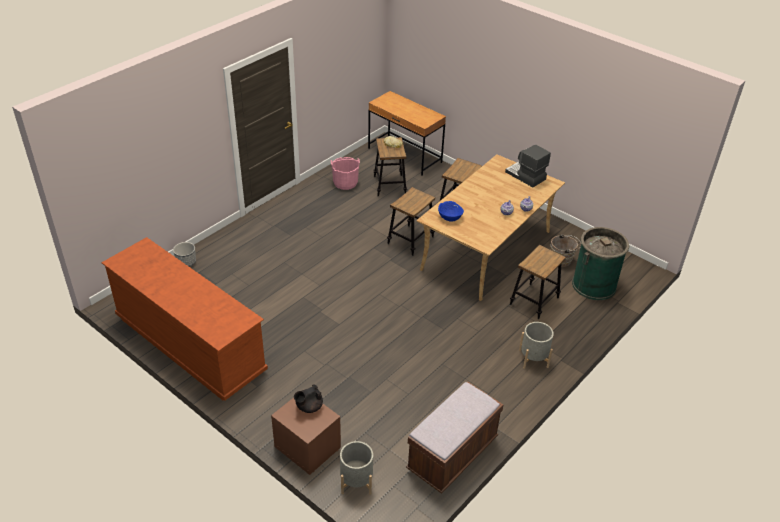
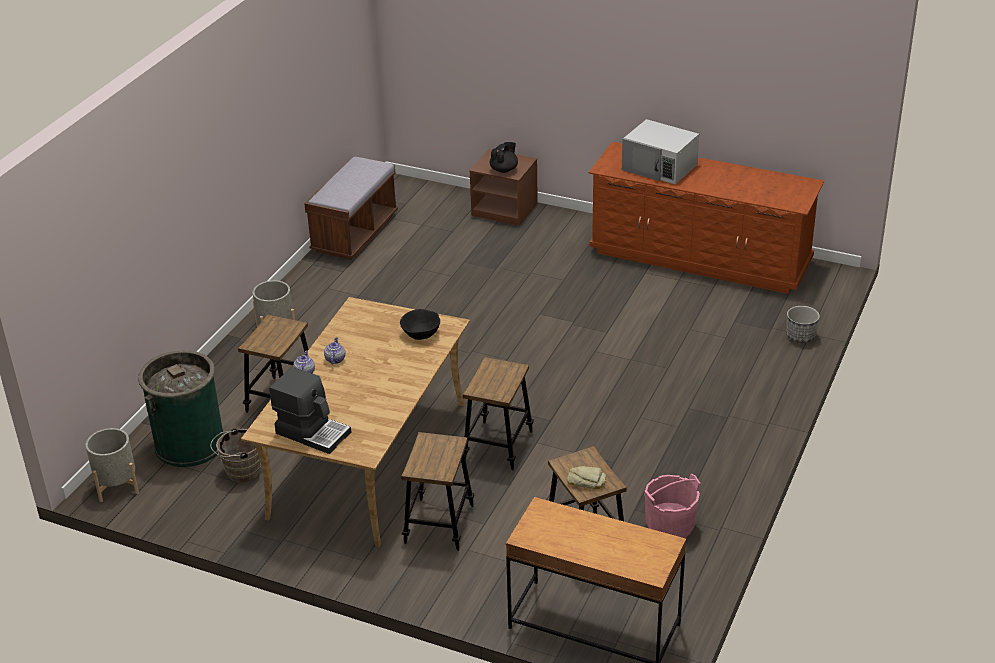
camera: 165 degrees right, 5 degrees down
grey planter [340,441,373,495] -> grey planter moved to [86,428,139,502]
blue bowl [438,201,464,222] -> black bowl [400,309,440,340]
none -> white microwave [622,119,699,185]

